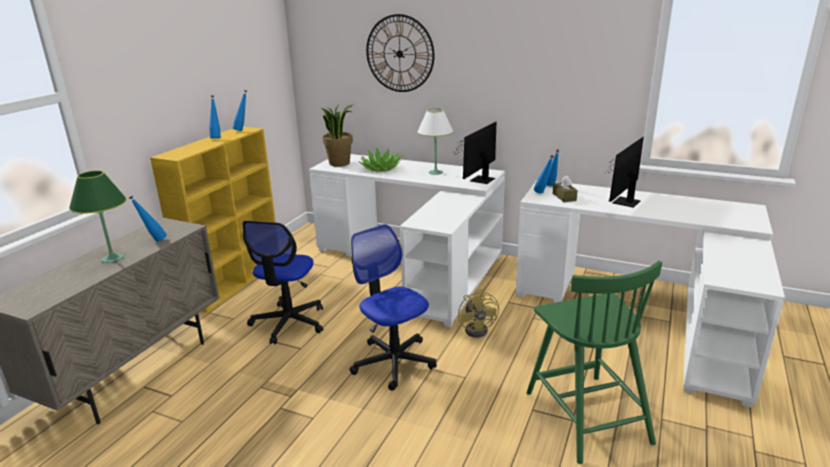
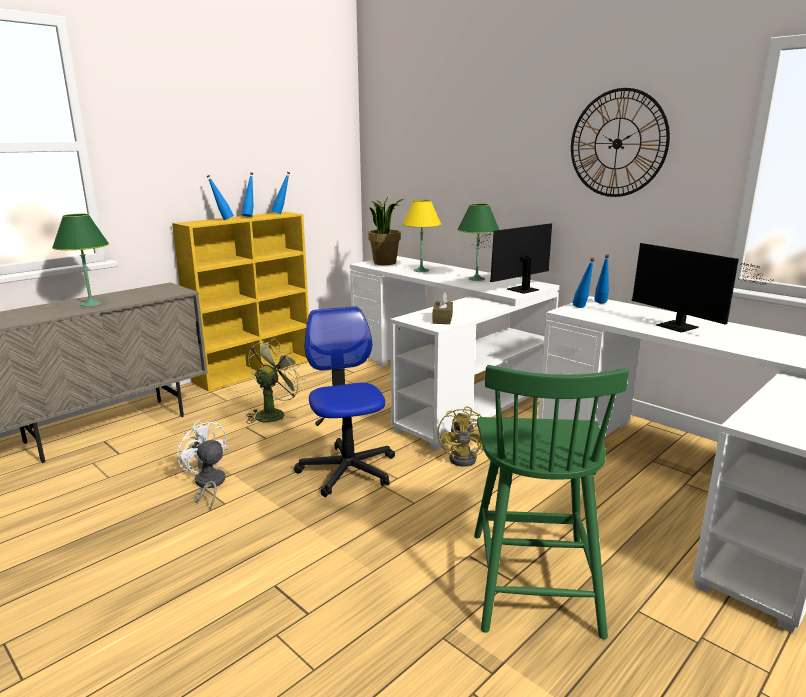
camera: 20 degrees right, 5 degrees down
blue bottle [129,196,167,242] -> blue bottle moved to [207,175,234,220]
office chair [242,221,323,344] -> green fan [246,339,305,424]
potted plant [358,147,402,172] -> yellow table lamp [402,200,442,272]
wall clock [366,14,435,92] -> wall clock moved to [571,88,670,197]
white table lamp [417,108,454,175] -> green table lamp [457,204,499,281]
brown tissue box [553,176,578,202] -> brown tissue box moved to [432,292,453,324]
monitor [604,137,644,208] -> monitor turned 90 degrees counterclockwise [632,243,773,332]
none -> white fan [177,420,228,511]

